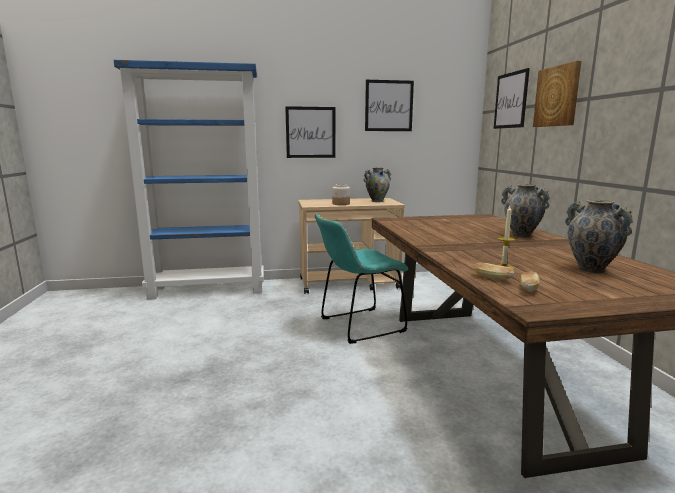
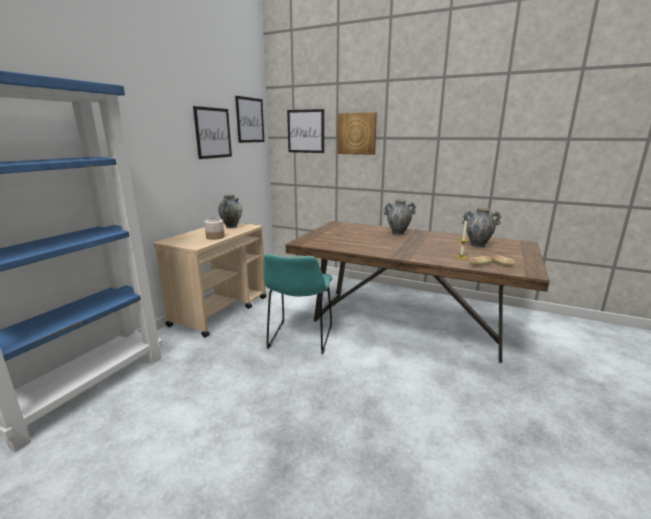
camera: 55 degrees left, 5 degrees up
picture [285,106,335,158] -> picture moved to [235,96,264,143]

